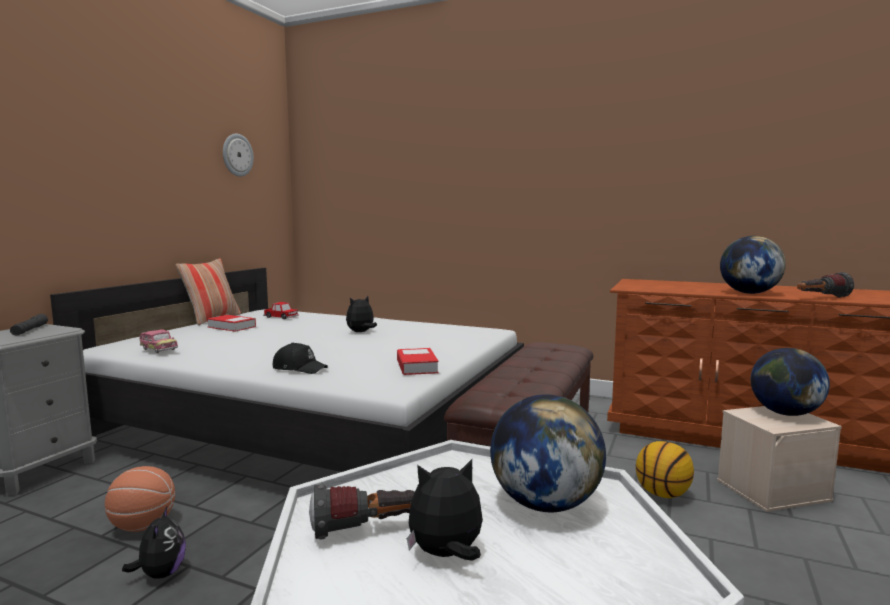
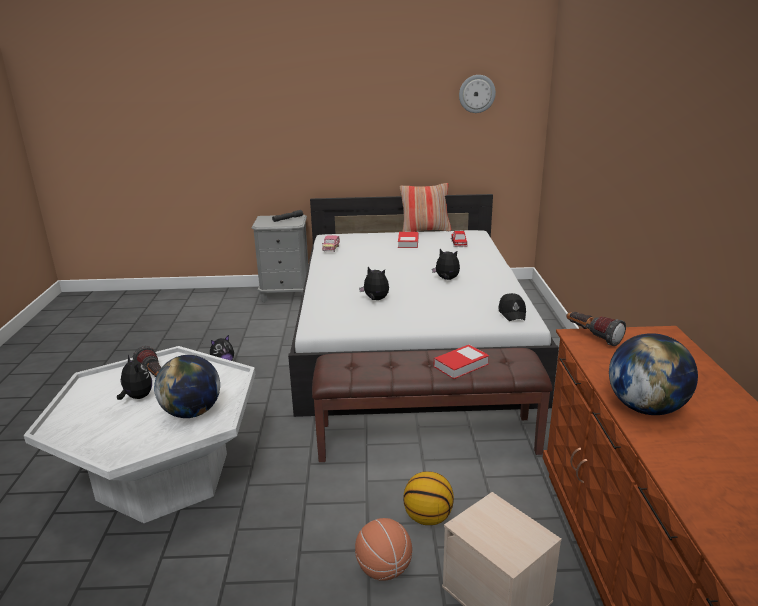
camera: 65 degrees right, 15 degrees up
basketball [105,466,175,532] -> basketball moved to [355,518,412,581]
black cap [272,343,328,374] -> black cap moved to [498,293,526,321]
book [397,348,439,375] -> book moved to [434,345,489,379]
globe [751,348,830,416] -> none
flashlight [797,272,854,298] -> flashlight moved to [566,312,626,346]
none -> plush toy [359,267,389,300]

